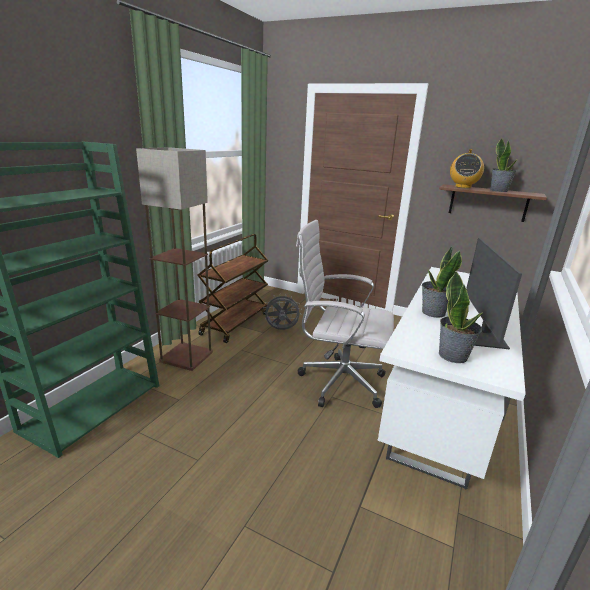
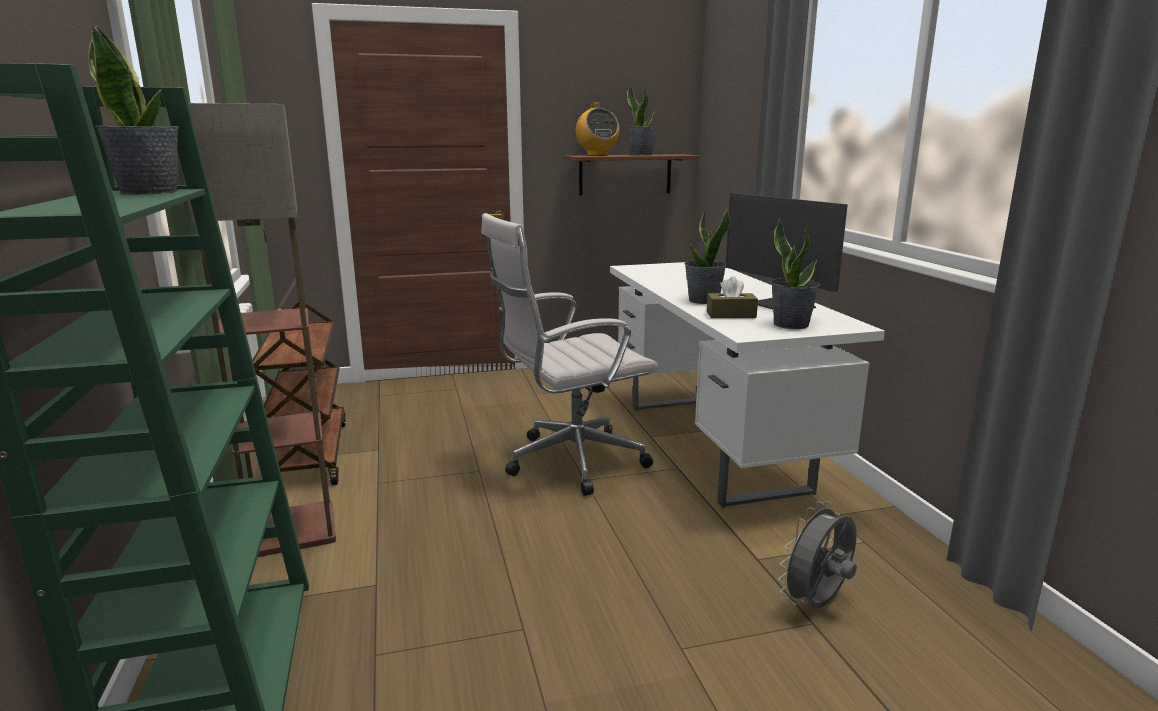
camera: 40 degrees left, 5 degrees down
grey fan [263,296,302,330] -> grey fan moved to [778,501,857,608]
none -> potted plant [88,25,179,194]
none -> brown tissue box [707,276,758,318]

